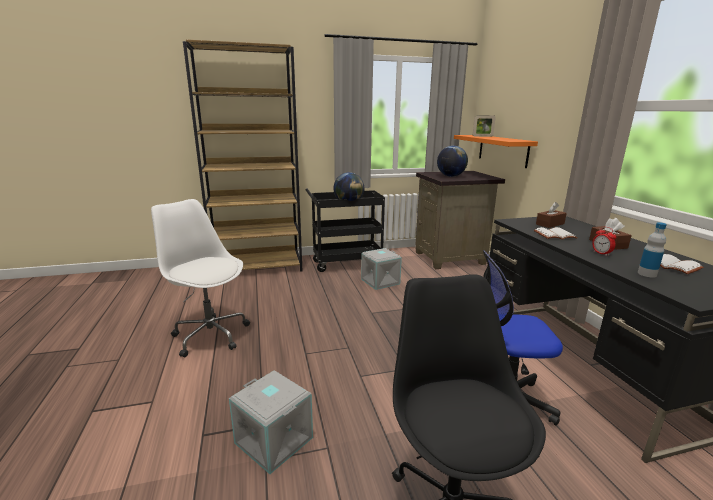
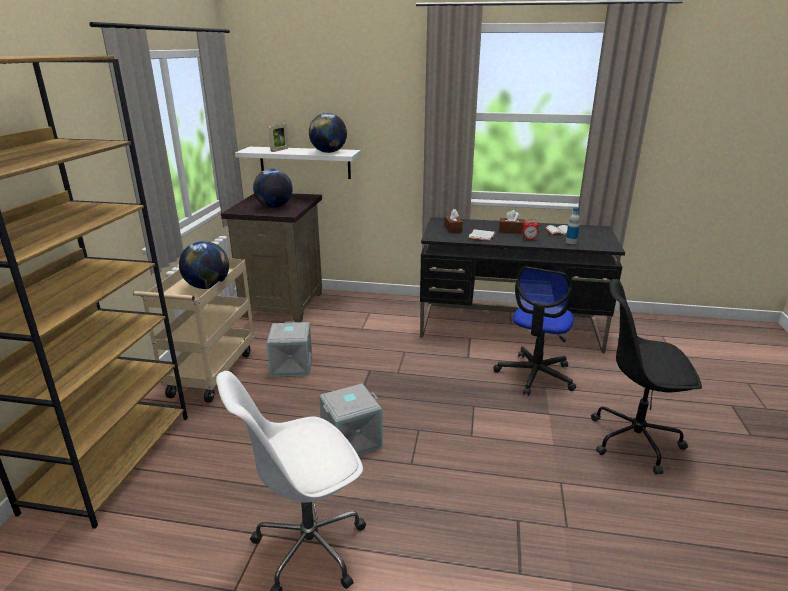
camera: 65 degrees left, 5 degrees up
grey storage box [229,370,313,474] -> grey storage box moved to [319,384,383,455]
black cart [305,188,385,272] -> beige cart [133,258,255,403]
orange shelf [454,135,538,168] -> white shelf [235,147,361,179]
none -> globe [309,113,347,153]

